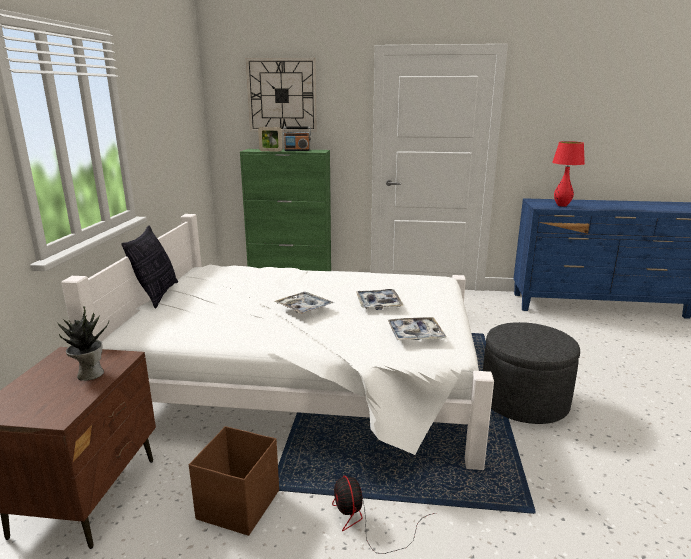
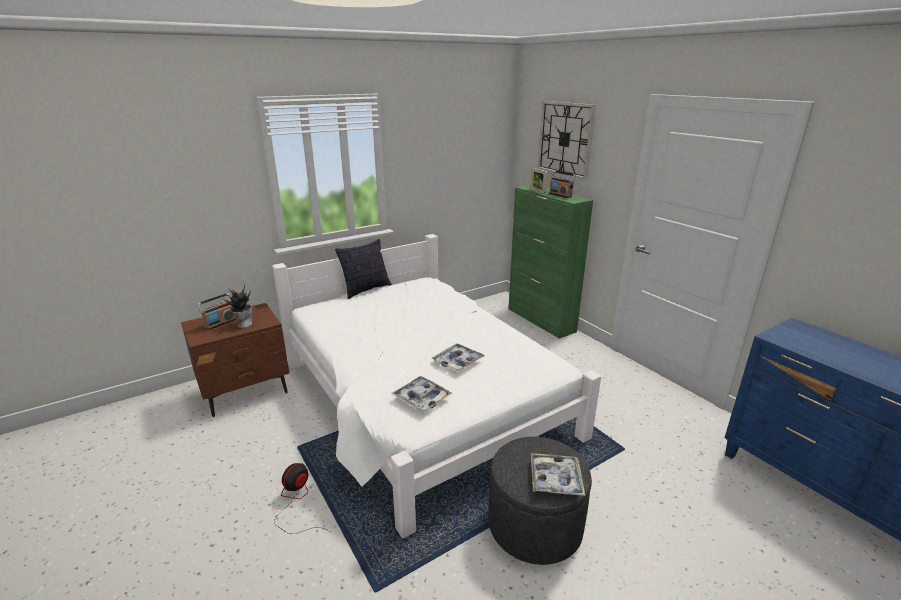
camera: 50 degrees right, 5 degrees up
brown storage box [189,426,279,536] -> none
tray [274,292,334,314] -> tray moved to [531,453,585,496]
red table lamp [552,141,585,207] -> none
none -> radio [197,293,237,330]

